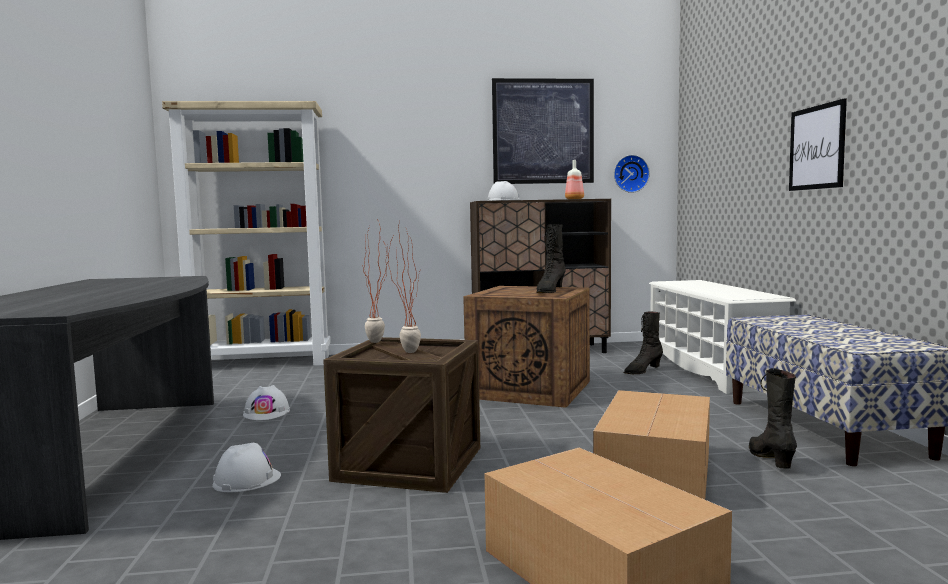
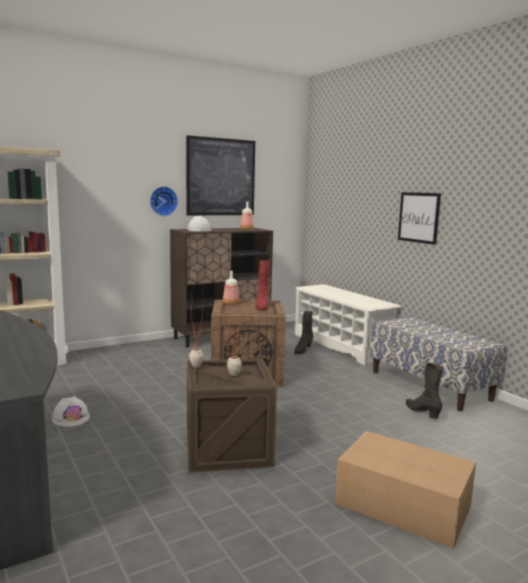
camera: 25 degrees left, 5 degrees up
white hard hat [212,443,281,492] -> none
black boot [536,224,566,293] -> red boot [256,260,270,310]
cardboard box [593,390,710,499] -> none
wall clock [614,155,650,193] -> wall clock moved to [150,186,178,216]
none -> bottle [223,271,239,305]

